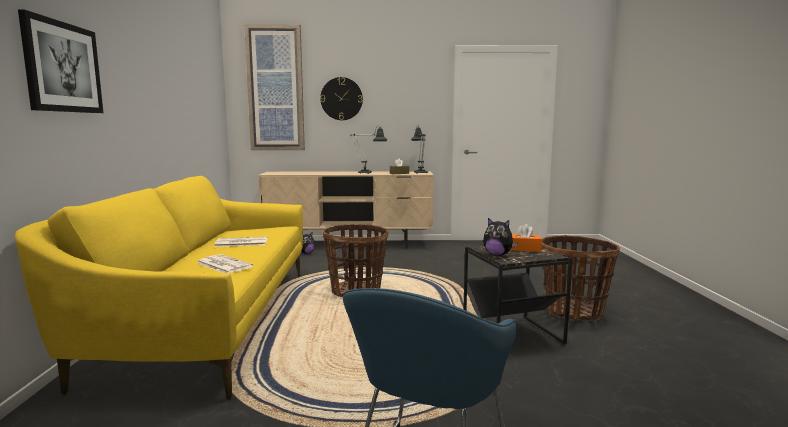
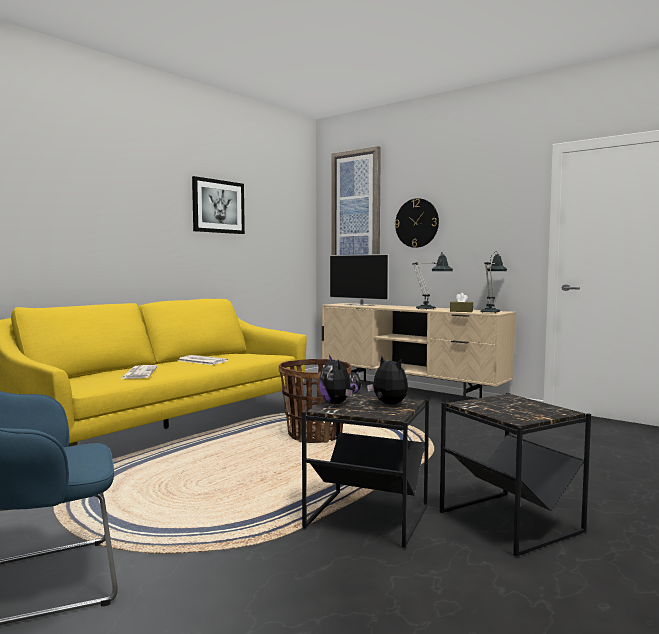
camera: 40 degrees right, 5 degrees down
picture [18,9,103,113] -> picture moved to [192,176,245,234]
orange tissue box [510,224,542,252] -> plush toy [367,356,408,405]
basket [542,235,620,321] -> black side table [440,393,591,556]
none -> television [329,254,389,306]

